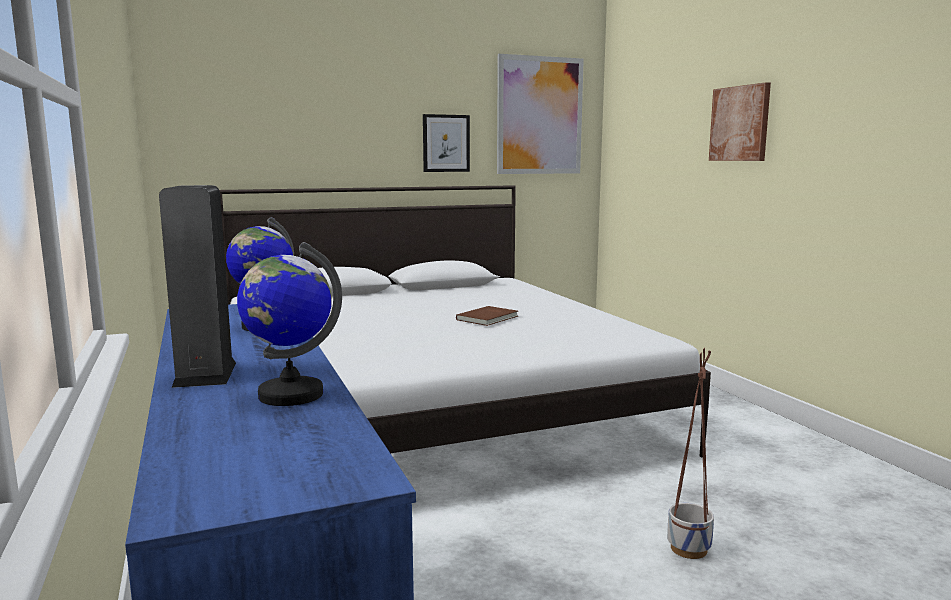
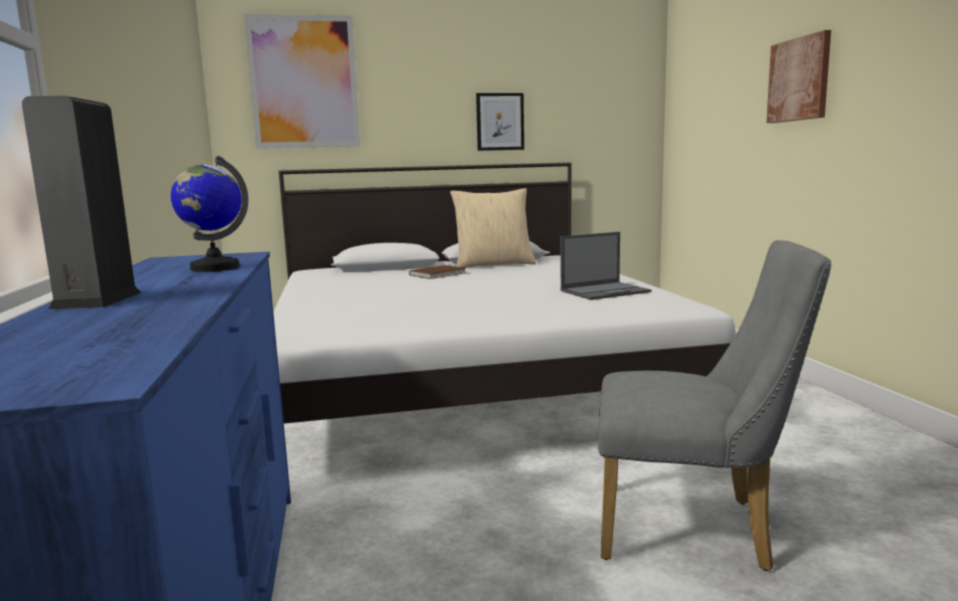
camera: 10 degrees right, 0 degrees up
globe [237,242,342,406] -> none
brown book [456,306,518,326] -> brown book moved to [409,265,466,279]
picture [497,54,584,174] -> picture moved to [244,14,360,148]
planter [667,348,714,559] -> grey chair [598,240,831,571]
none -> beige pillow [450,188,536,268]
none -> laptop [561,232,651,300]

